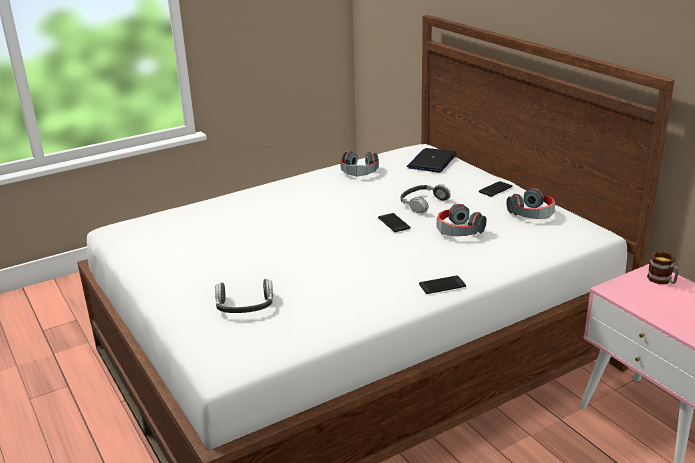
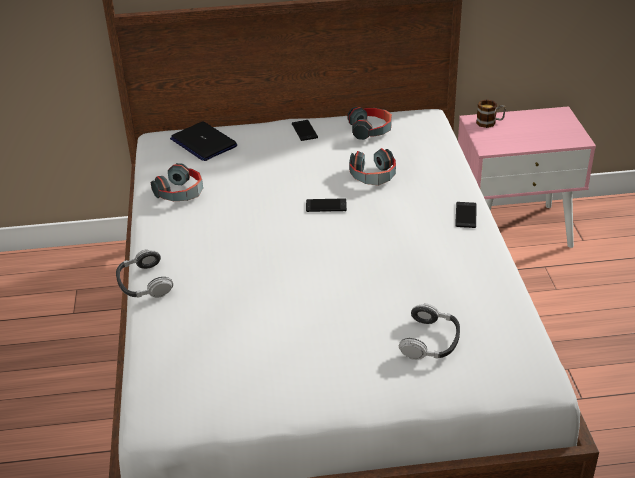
camera: 65 degrees left, 10 degrees up
headphones [401,184,451,213] -> headphones moved to [116,249,173,297]

